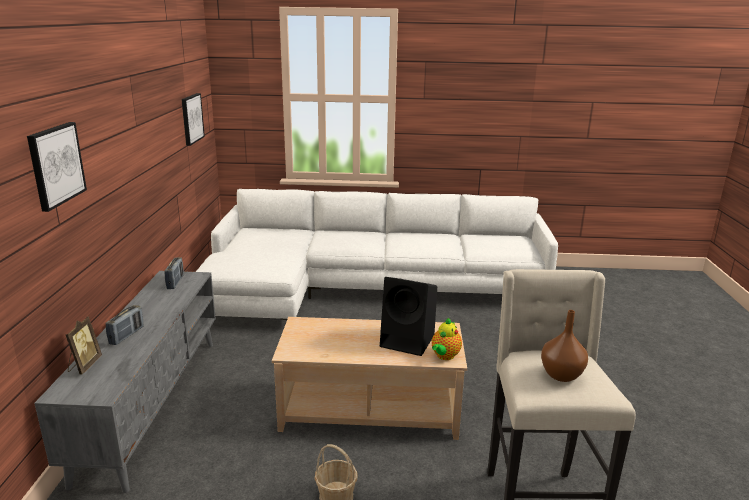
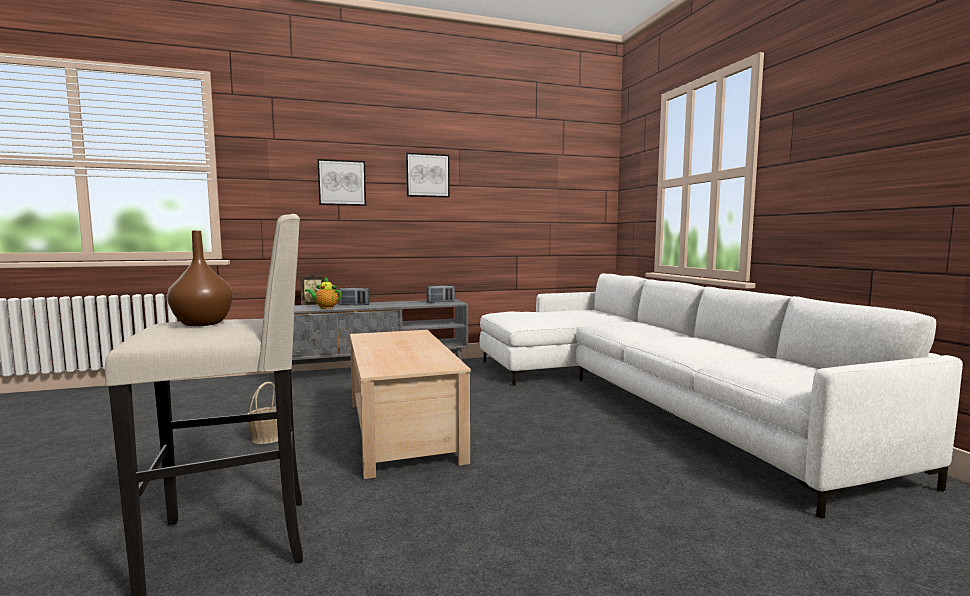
camera: 70 degrees right, 15 degrees down
picture [181,93,205,146] -> picture moved to [406,153,450,198]
black speaker [380,277,437,356] -> none
teapot [432,318,462,360] -> teapot moved to [305,277,341,309]

